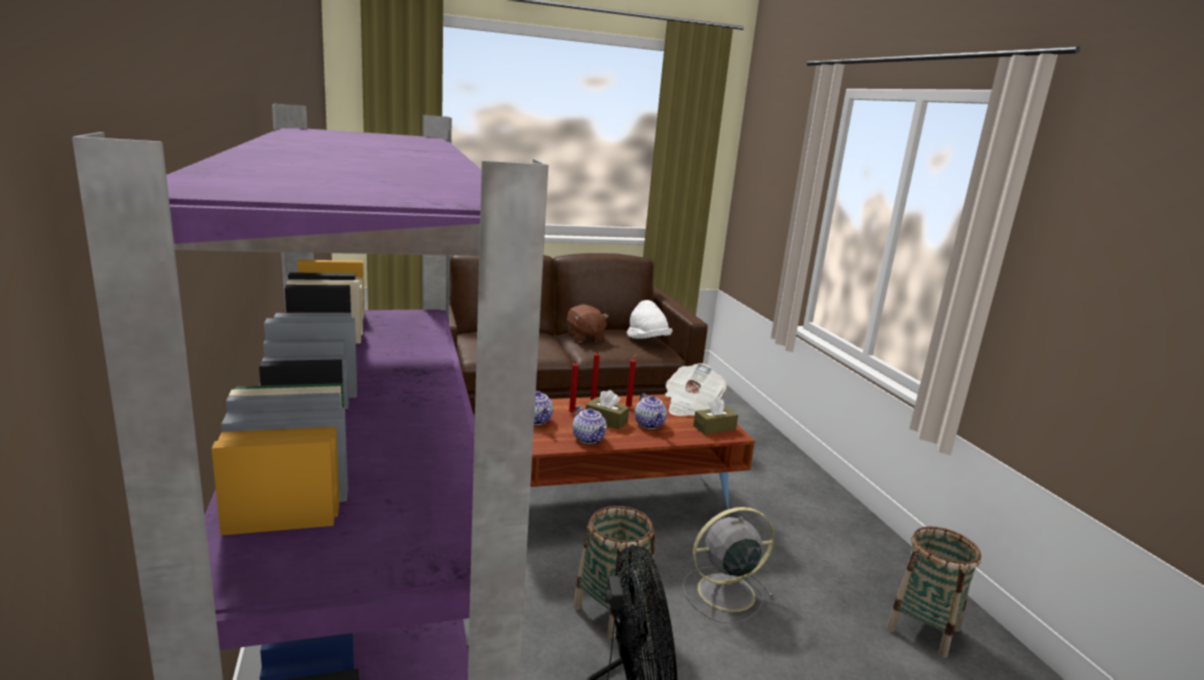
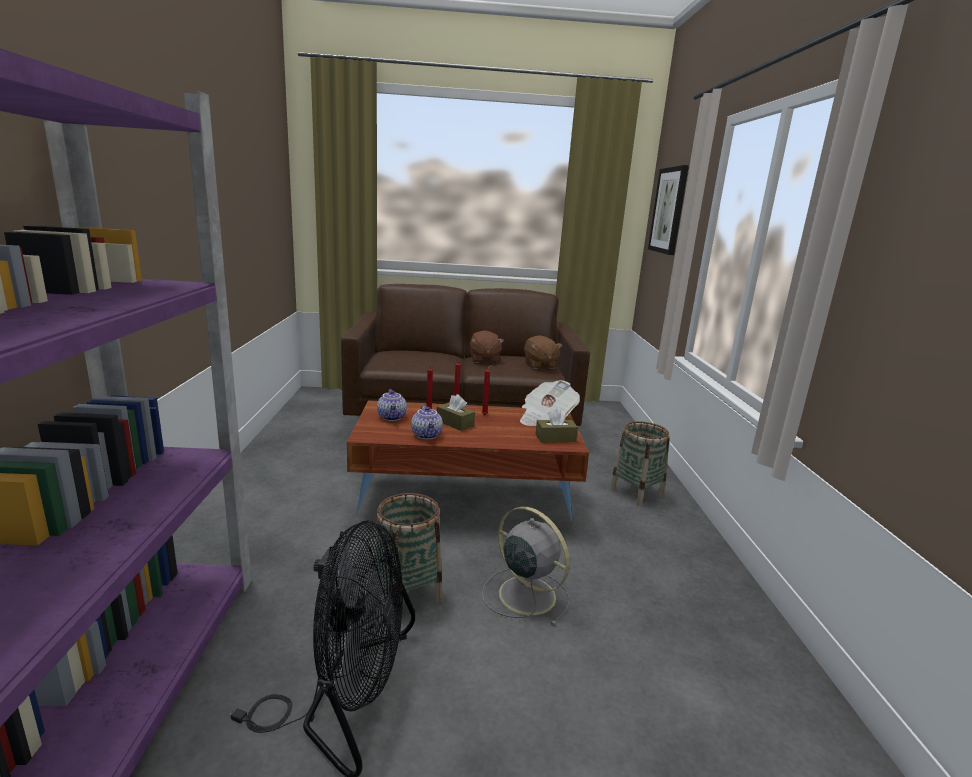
camera: 15 degrees right, 0 degrees up
white hat [627,300,673,339] -> brown plush toy [524,335,563,369]
teapot [635,393,667,429] -> none
grey fan [683,507,774,624] -> grey fan turned 45 degrees clockwise [482,506,570,626]
basket [886,526,981,658] -> basket moved to [610,421,670,506]
none -> picture [648,165,689,255]

